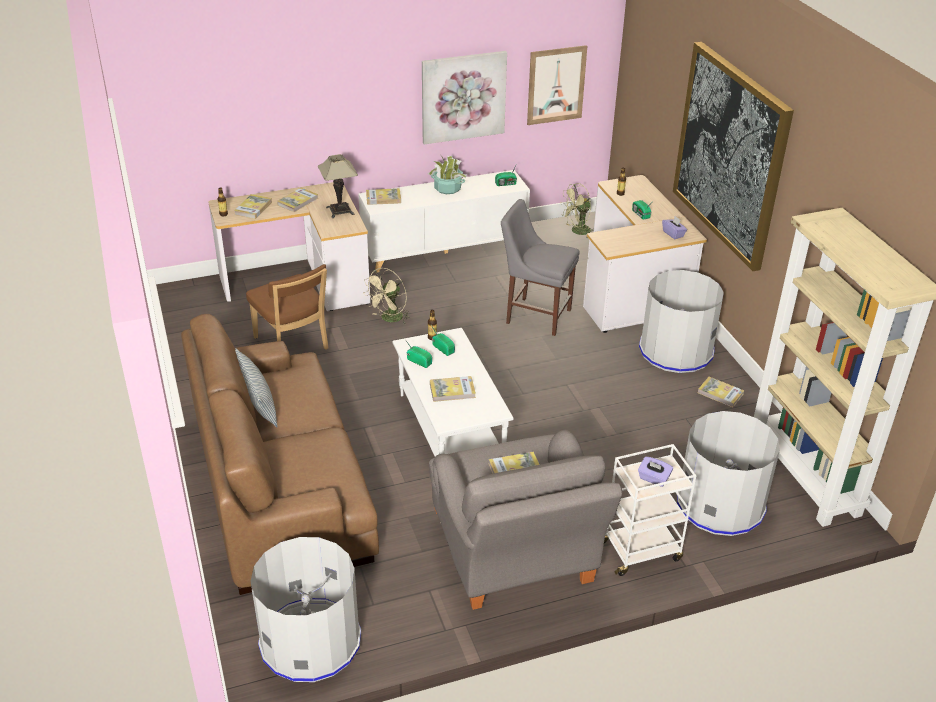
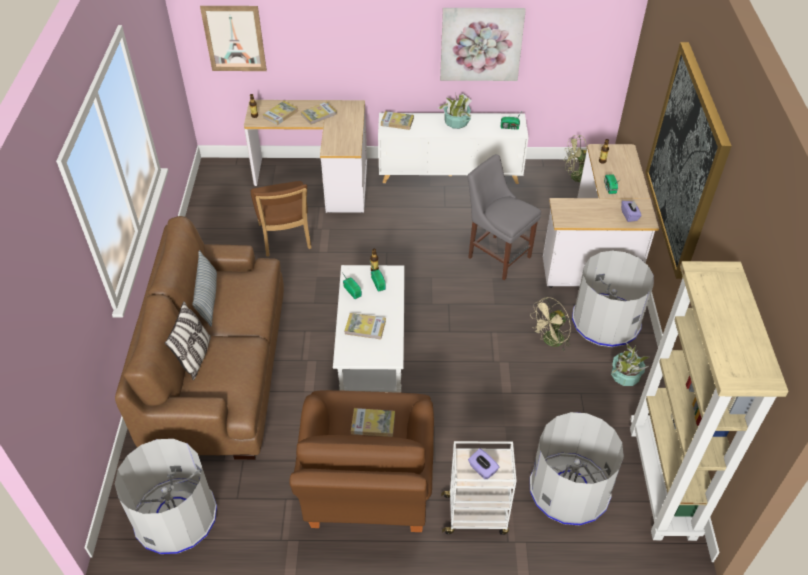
camera: 20 degrees right, 10 degrees up
table lamp [318,154,358,218] -> none
beige fan [363,268,410,324] -> beige fan moved to [530,297,571,350]
grey armchair [429,430,622,610] -> brown armchair [289,390,434,532]
picture [527,45,587,125] -> picture moved to [200,6,267,71]
book [698,376,744,407] -> potted plant [611,342,649,386]
none -> pillow [165,301,211,380]

